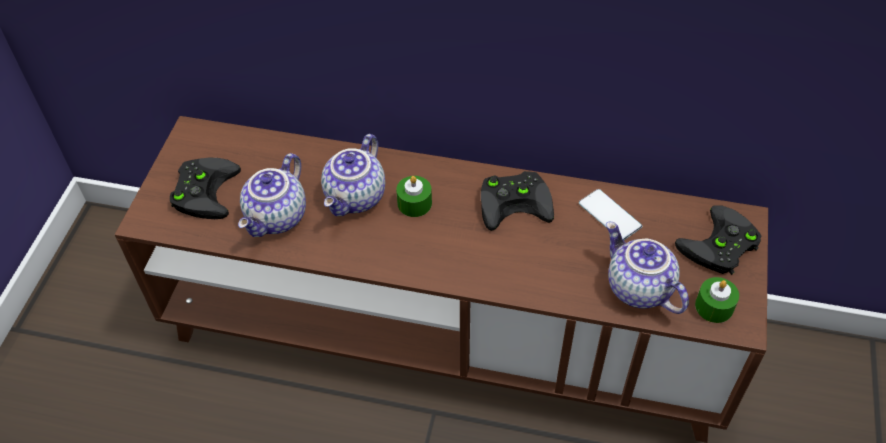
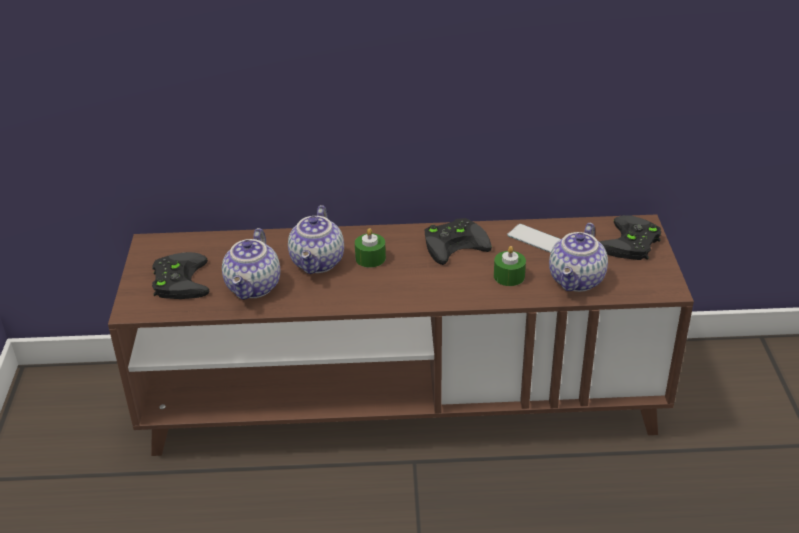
camera: 15 degrees left, 15 degrees down
teapot [606,222,689,314] -> teapot turned 105 degrees counterclockwise [549,223,608,292]
green candle [695,277,739,323] -> green candle moved to [494,246,526,286]

